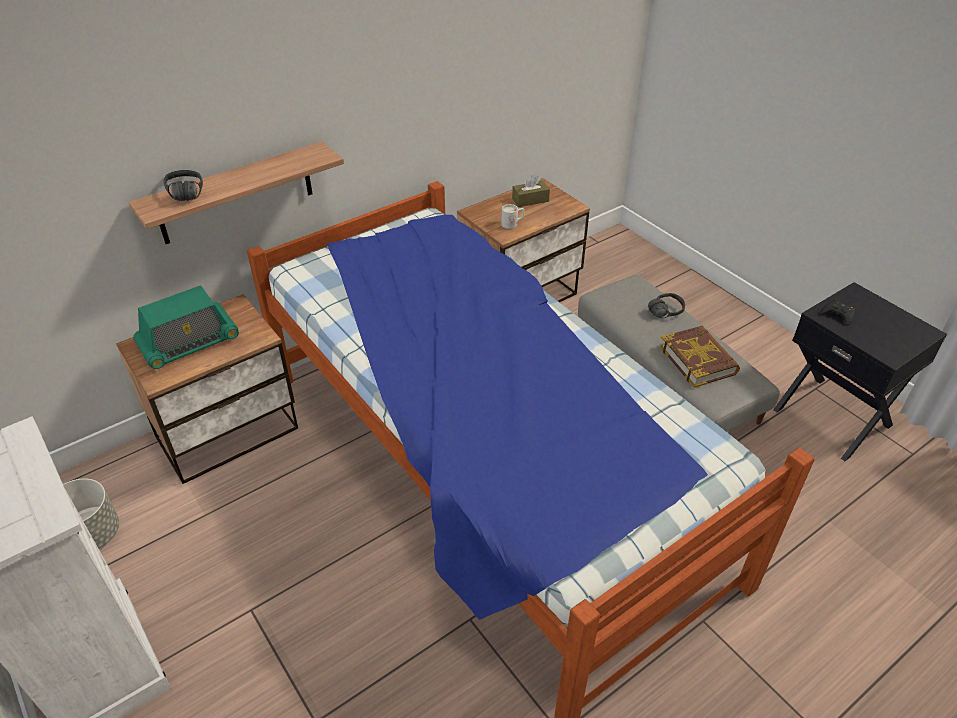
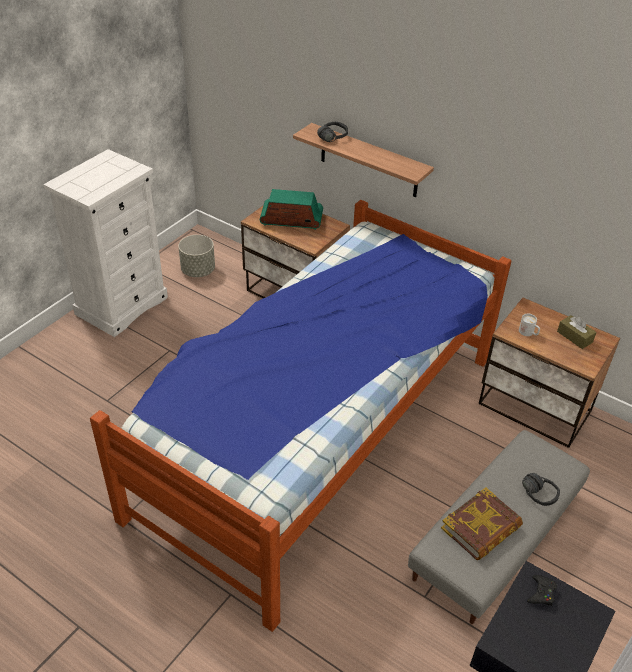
camera: 70 degrees right, 0 degrees up
radio [133,285,239,369] -> radio turned 150 degrees clockwise [260,189,323,230]

